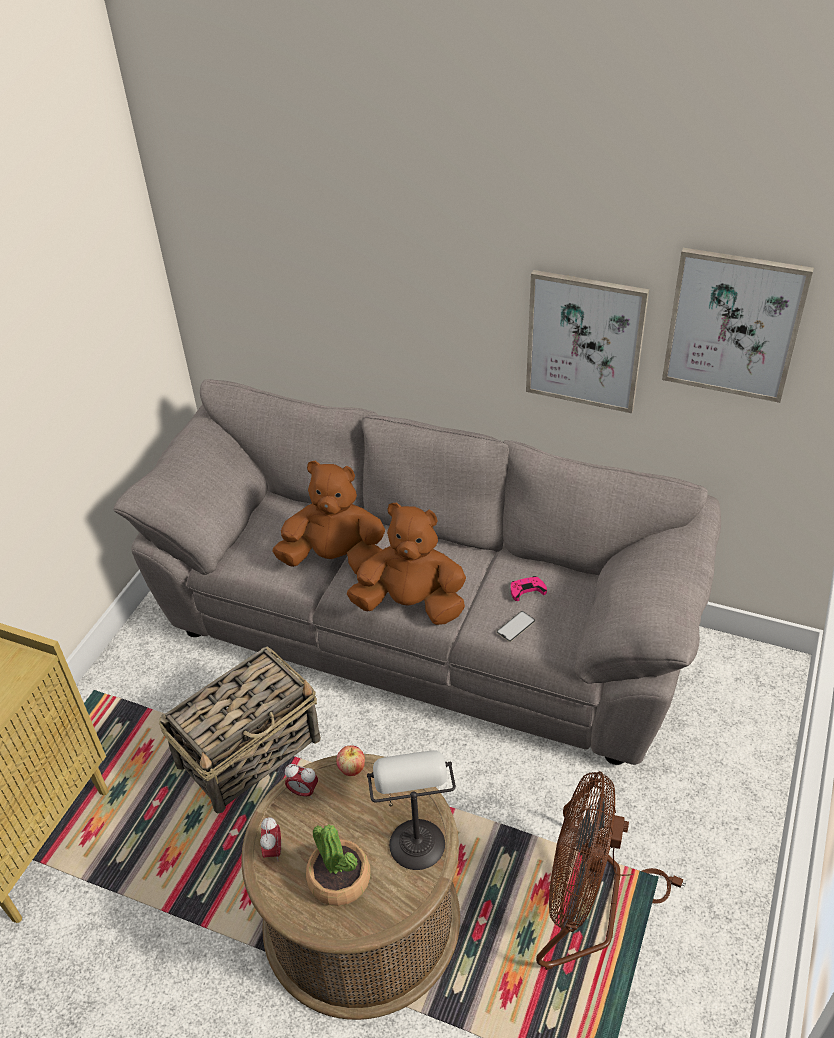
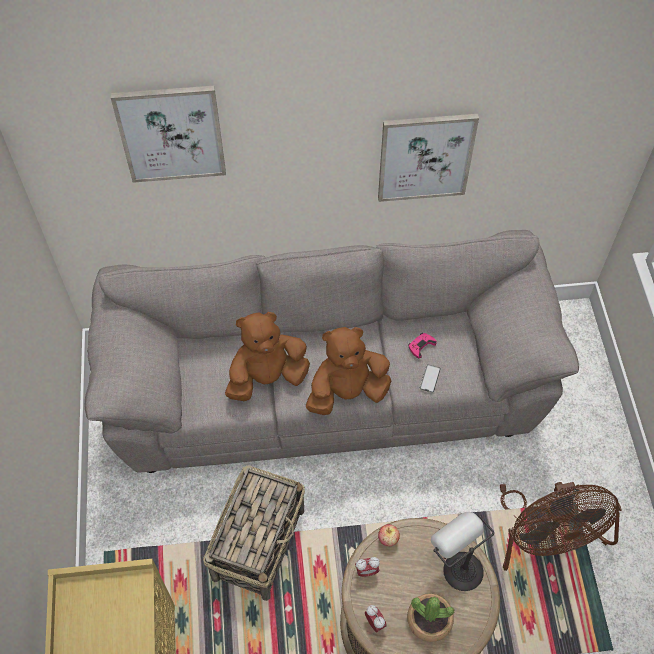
camera: 30 degrees left, 15 degrees up
brown fan [536,771,686,970] -> brown fan turned 90 degrees counterclockwise [500,482,621,571]
picture [662,248,814,403] -> picture moved to [111,86,226,183]

